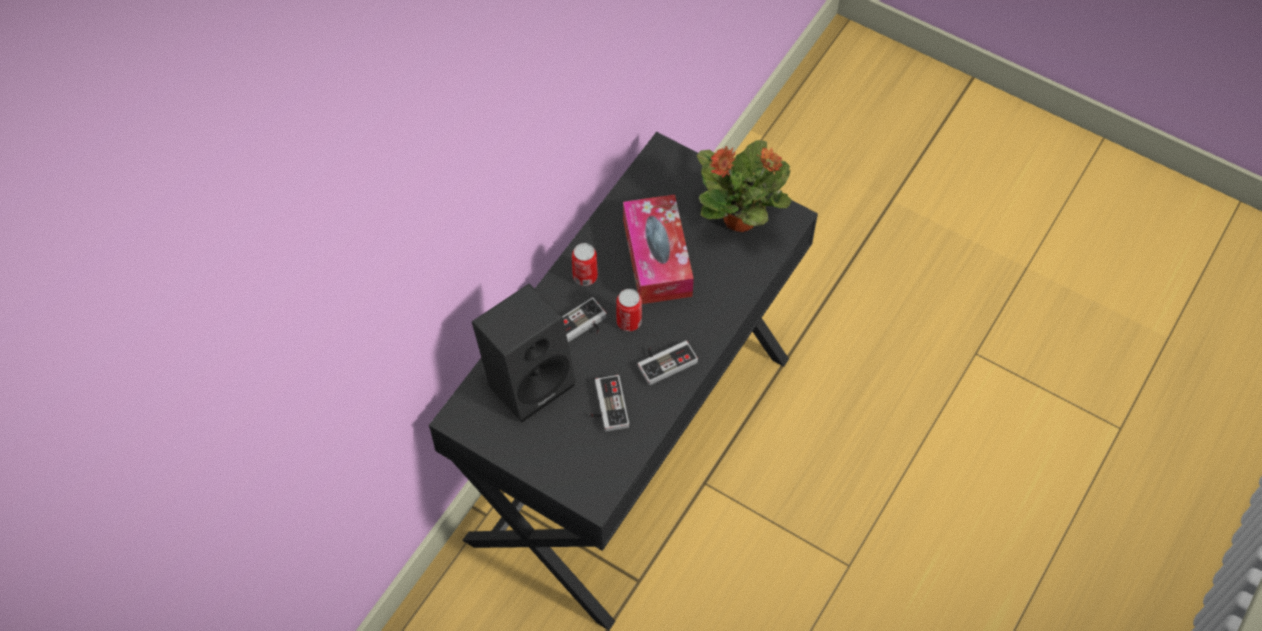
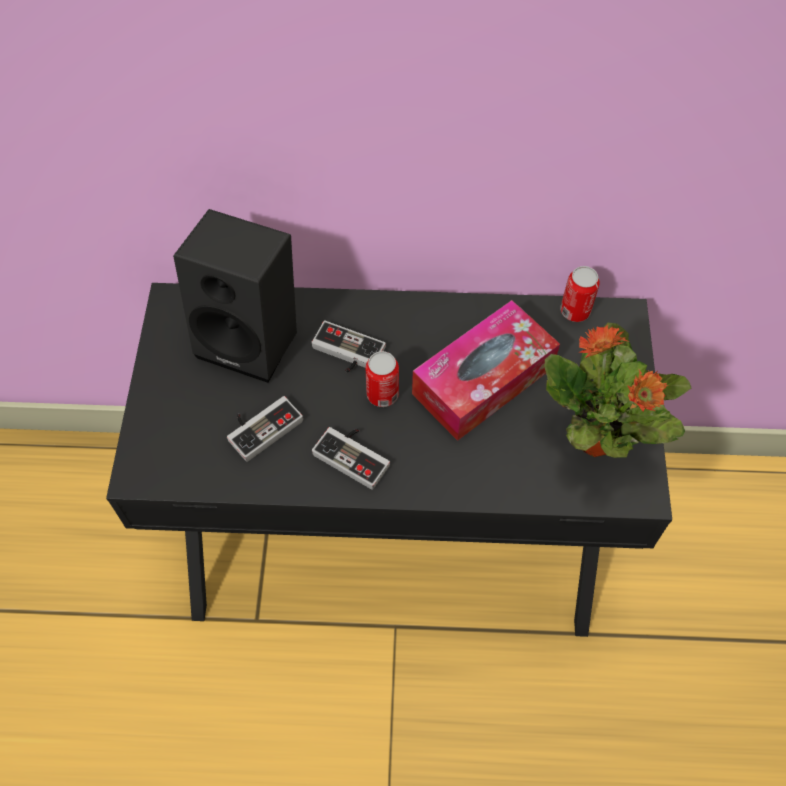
camera: 60 degrees right, 0 degrees up
can [572,243,598,286] -> can moved to [560,266,600,322]

